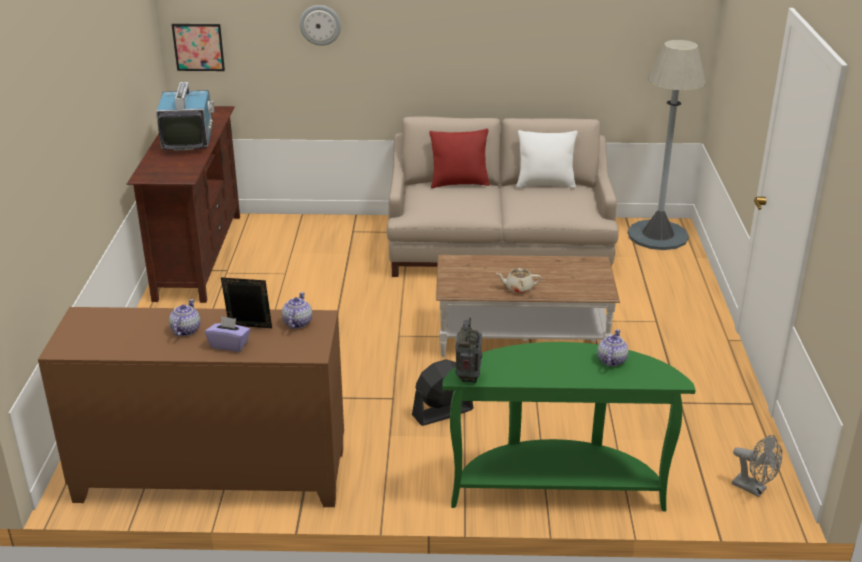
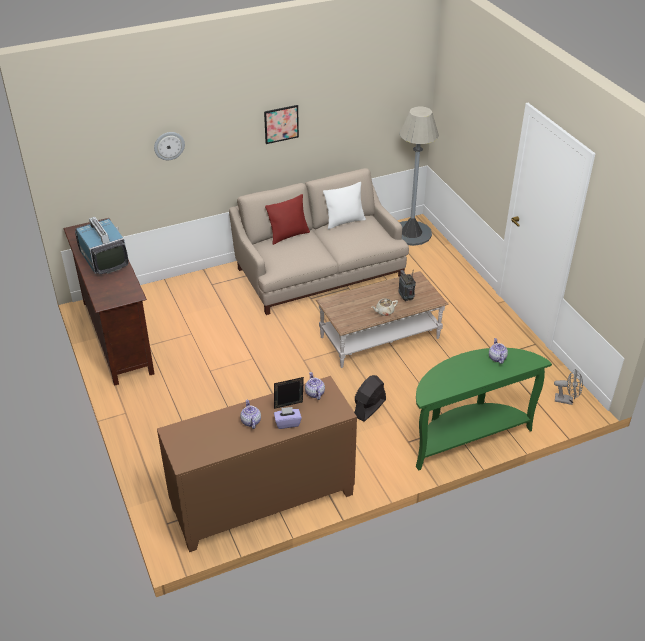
camera: 25 degrees left, 10 degrees up
picture [172,24,225,71] -> picture moved to [264,105,299,144]
radio [456,318,482,383] -> radio moved to [399,270,416,301]

